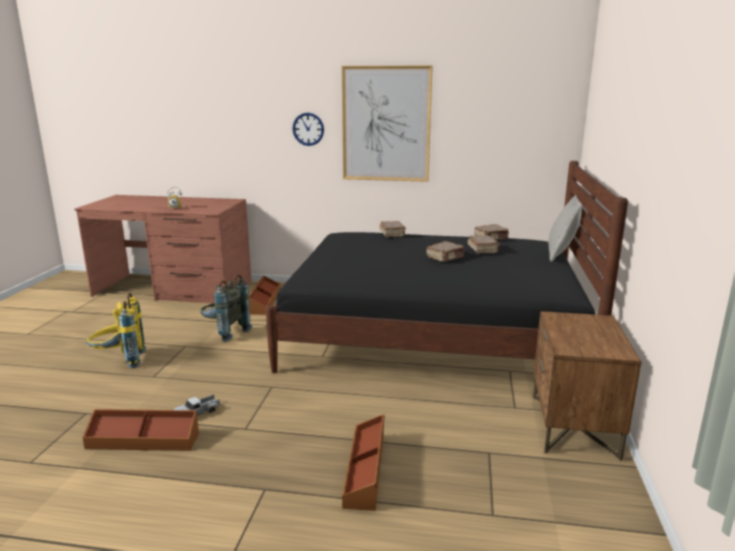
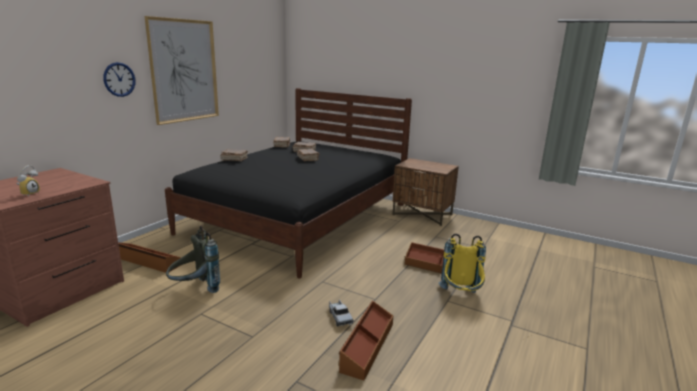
camera: 70 degrees left, 0 degrees up
yellow backpack [86,293,146,368] -> yellow backpack moved to [438,234,486,293]
grey pillow [548,195,582,262] -> none

